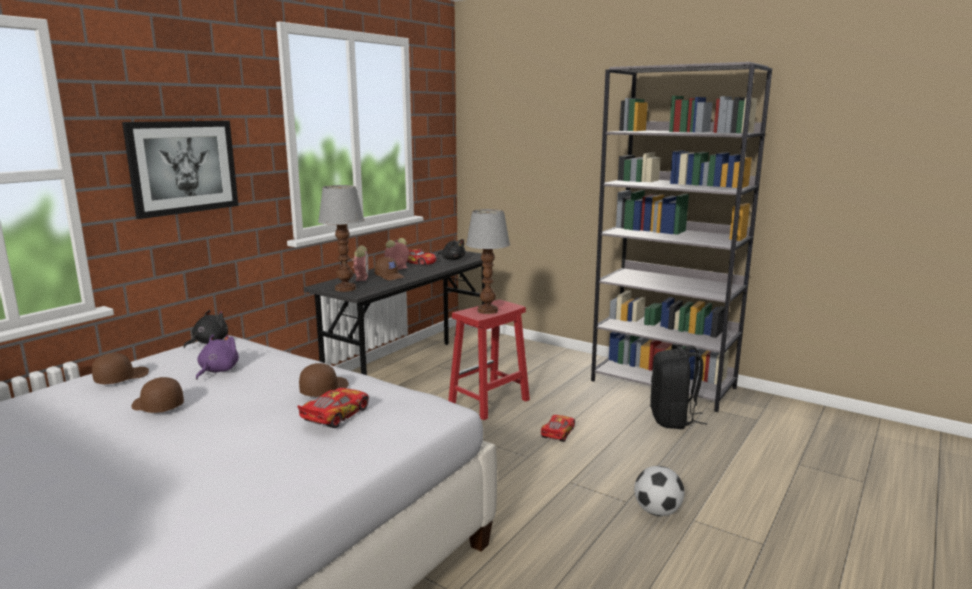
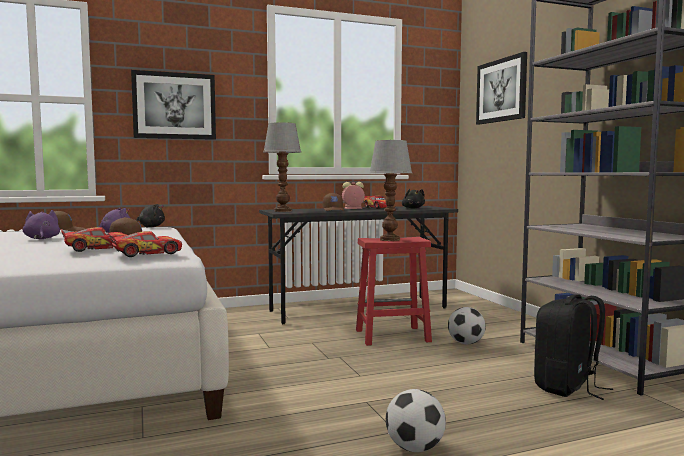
camera: 35 degrees right, 10 degrees down
brown cap [131,377,184,413] -> purple plush toy [23,210,60,239]
alarm clock [352,246,368,281] -> none
toy car [541,415,575,442] -> toy car moved to [109,231,182,257]
none -> football [448,307,486,344]
none -> picture [476,52,527,124]

